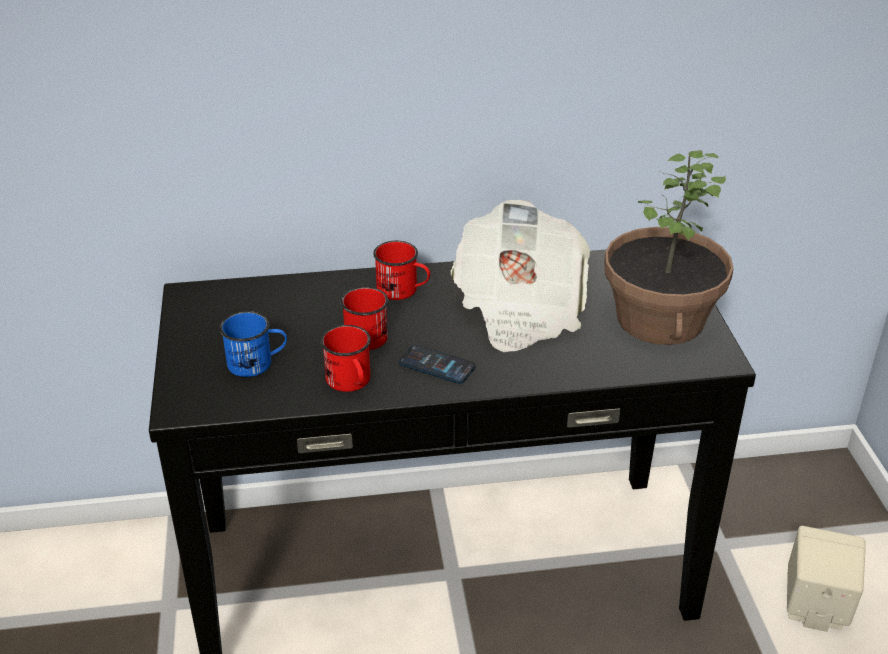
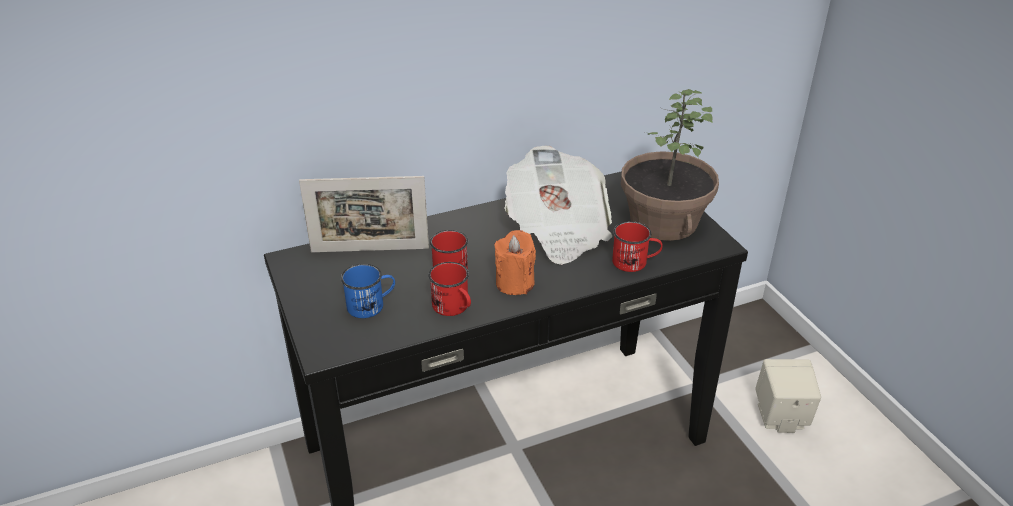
camera: 15 degrees left, 0 degrees up
red mug [373,241,430,300] -> red mug moved to [612,221,663,272]
phone [399,344,476,384] -> orange candle [494,230,536,295]
none -> picture frame [299,176,429,252]

